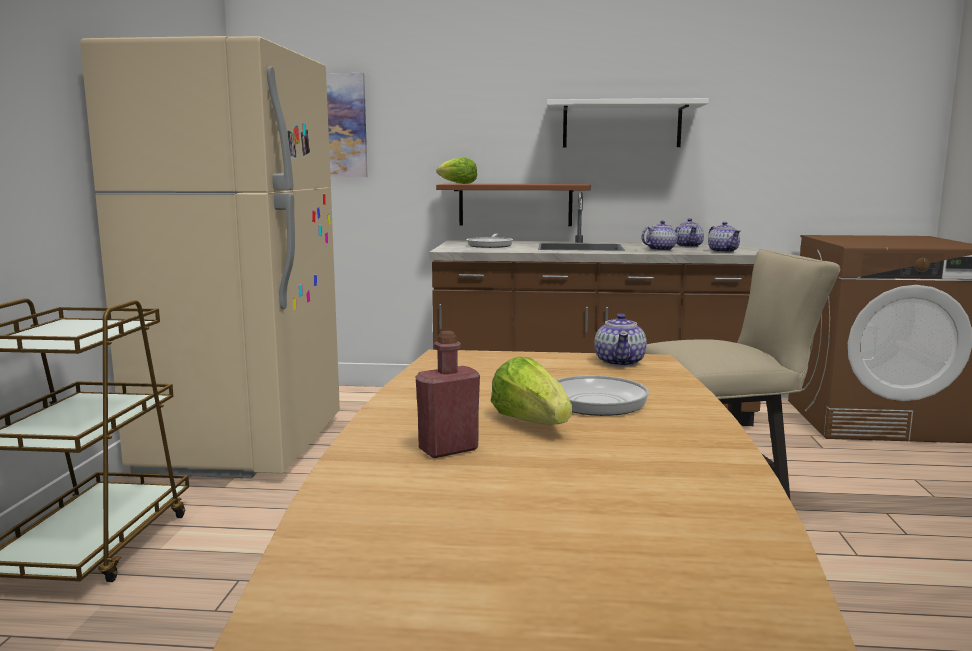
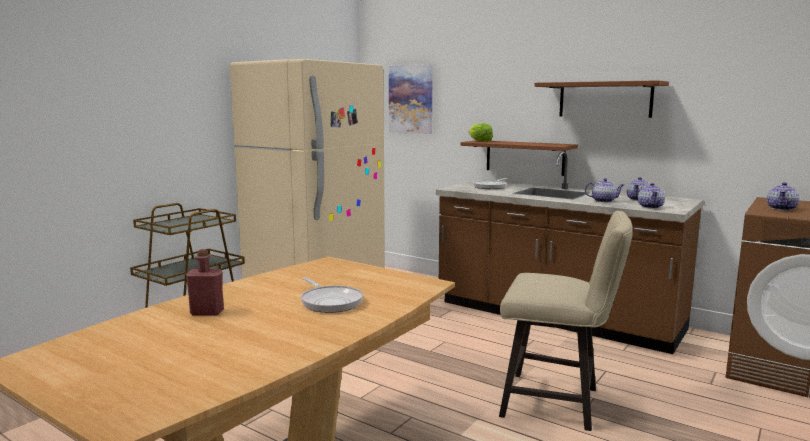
camera: 30 degrees right, 0 degrees up
lettuce [491,357,572,425] -> none
white shelf [547,98,709,148] -> brown shelf [534,80,669,118]
teapot [594,313,647,367] -> teapot moved to [767,182,800,211]

